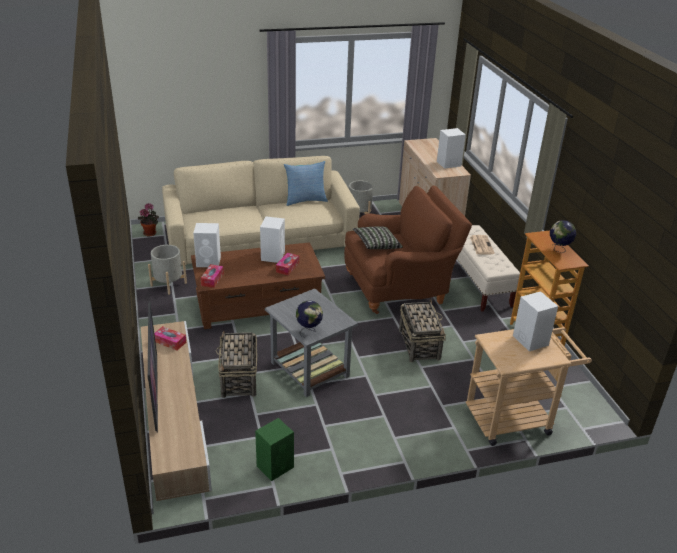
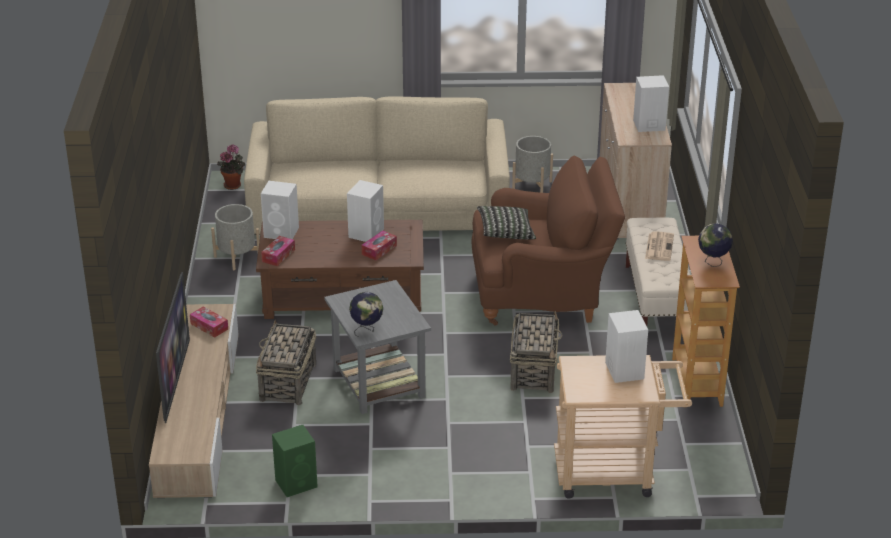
camera: 15 degrees right, 0 degrees up
pillow [284,161,328,206] -> none

